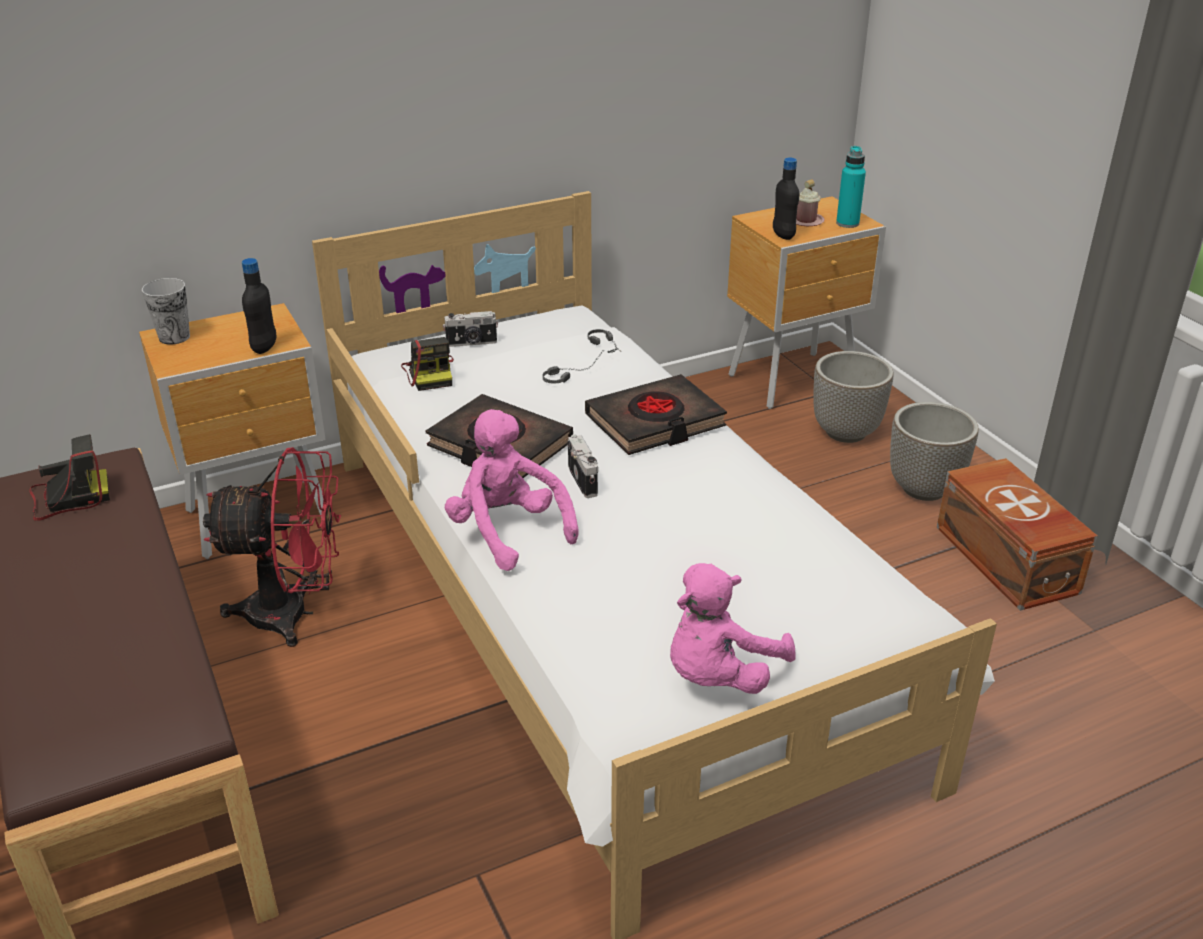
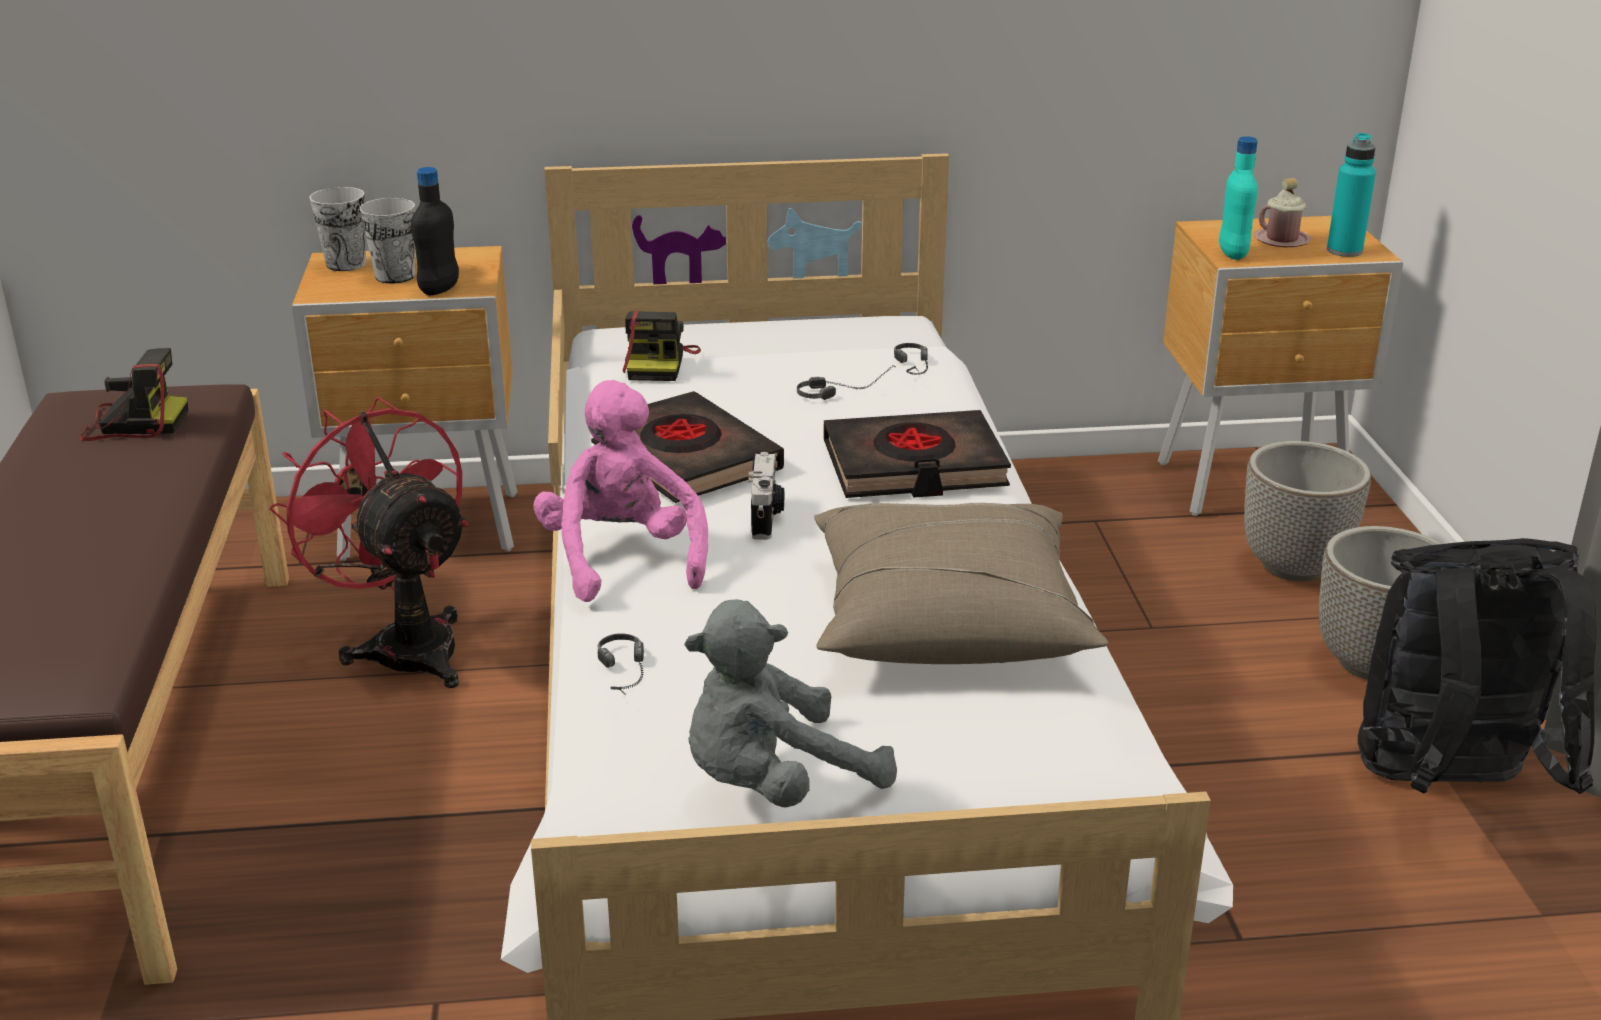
camera: 20 degrees right, 5 degrees down
red fan [203,447,341,647] -> red fan turned 150 degrees counterclockwise [270,397,468,688]
camera [443,311,498,347] -> none
pink plush toy [670,563,796,694] -> grey plush toy [684,599,897,808]
black bottle [773,158,799,240] -> turquoise bottle [1219,136,1258,260]
brown storage box [937,458,1098,611] -> black backpack [1358,538,1597,794]
none -> cup [359,198,415,284]
none -> headphones [598,633,644,695]
none -> beige pillow [814,503,1108,664]

